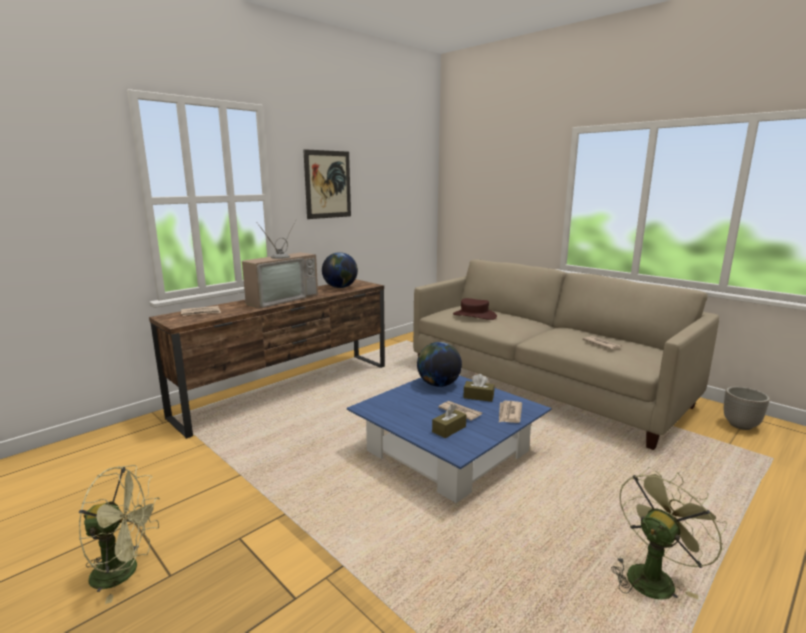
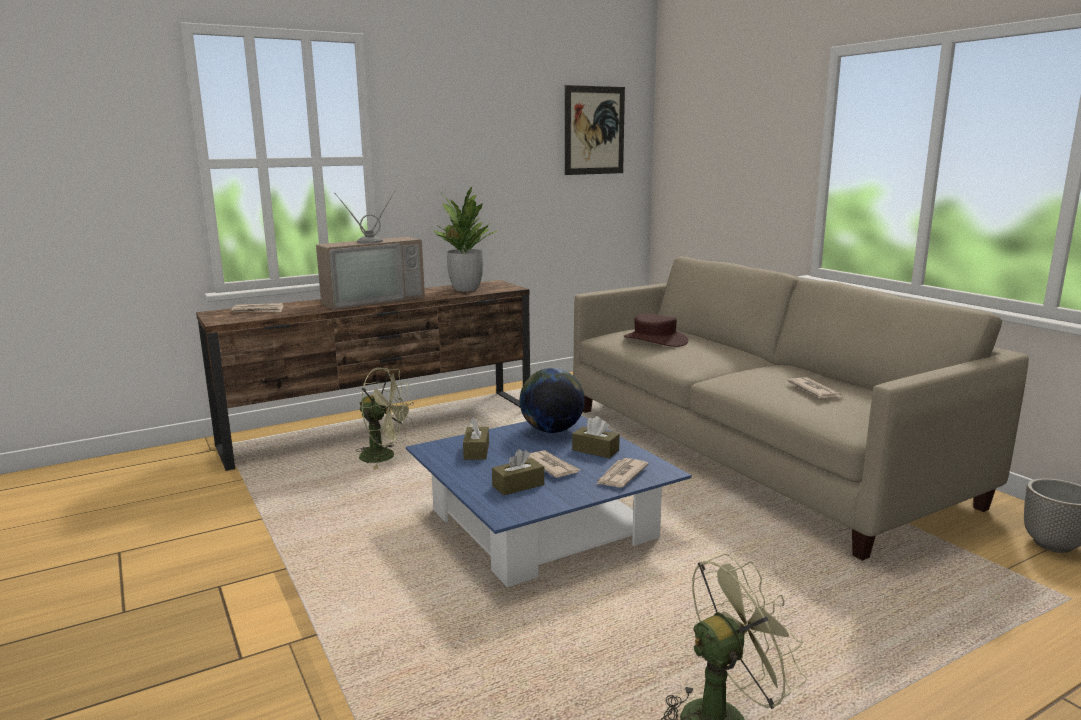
camera: 15 degrees right, 0 degrees up
green fan [79,465,160,604] -> green fan moved to [356,368,414,469]
picture [303,149,351,219] -> picture moved to [565,85,625,175]
globe [322,252,358,288] -> potted plant [434,187,498,291]
none -> brown tissue box [463,417,489,460]

